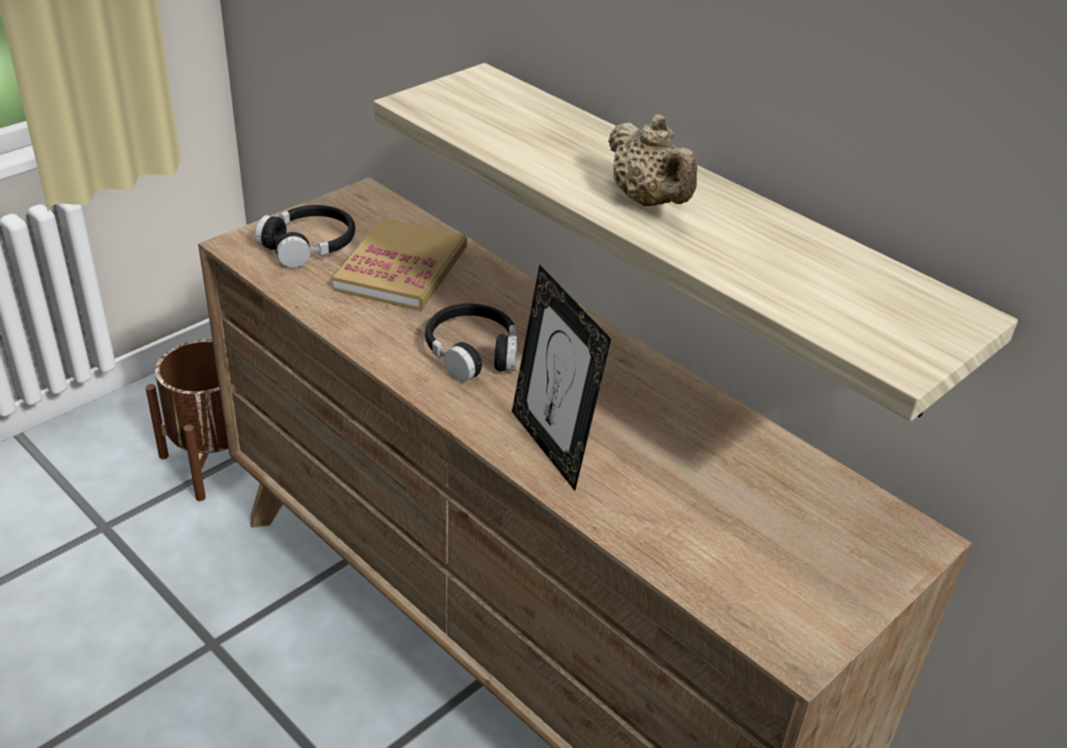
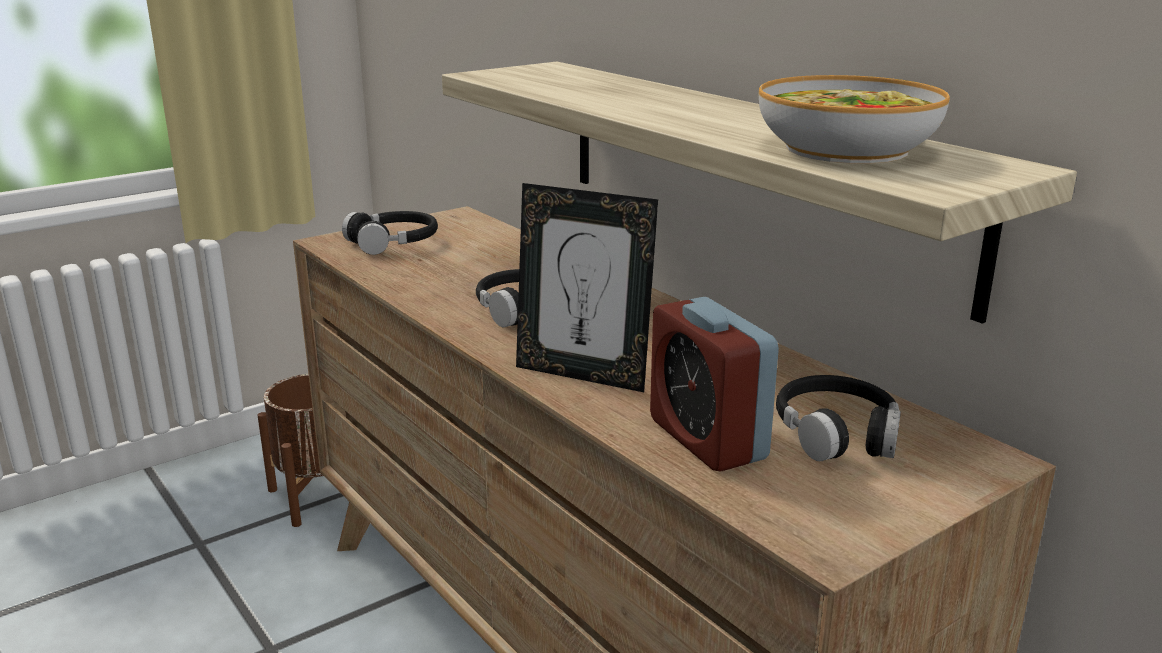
camera: 10 degrees right, 15 degrees down
book [333,217,467,311] -> none
picture frame [512,264,611,491] -> picture frame turned 45 degrees counterclockwise [516,183,658,392]
beige teapot [608,115,697,206] -> none
none -> alarm clock [650,297,779,472]
none -> bowl [759,75,950,164]
none -> black headphones [776,375,901,461]

